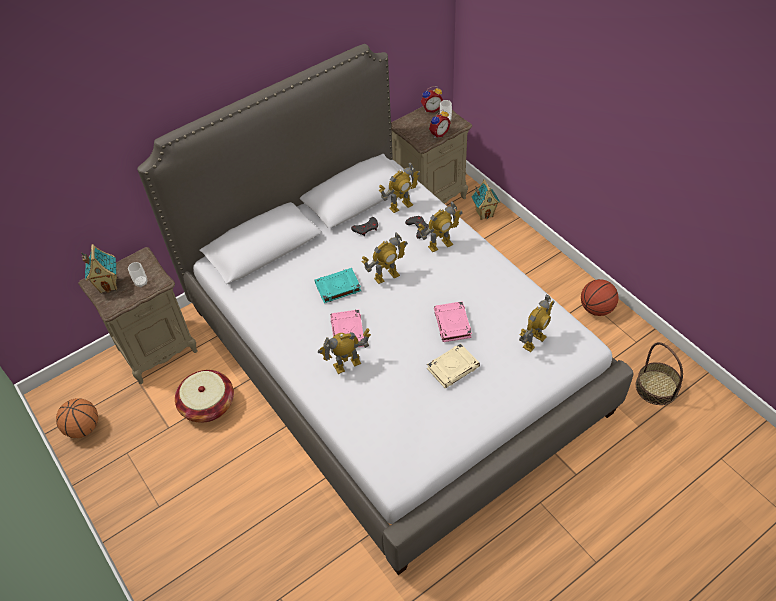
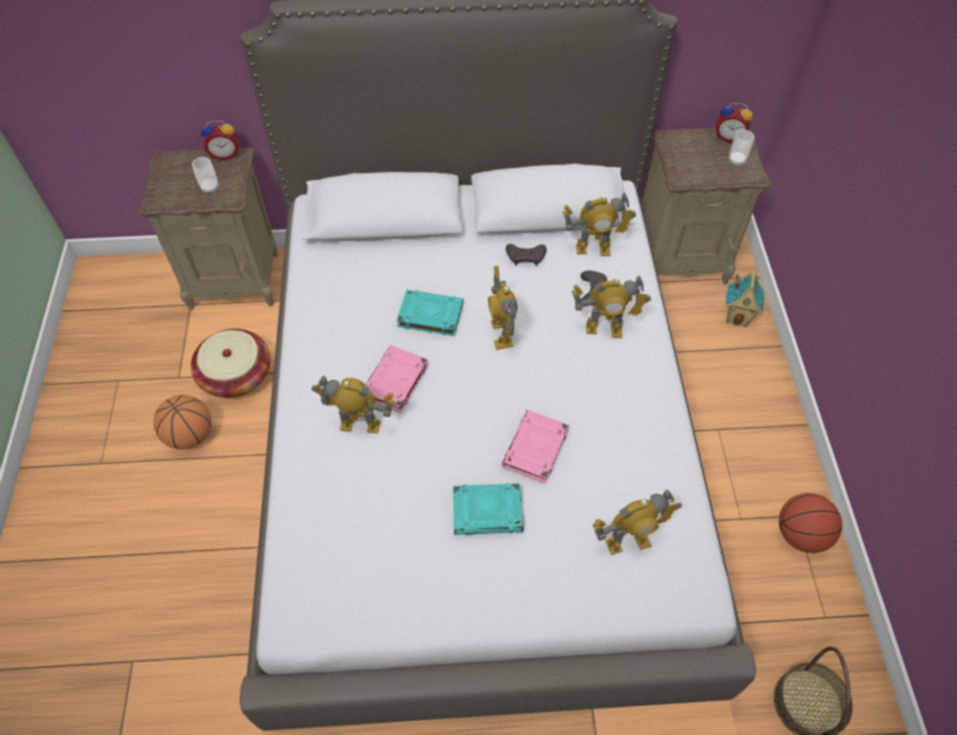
camera: 30 degrees right, 5 degrees up
basketball [56,398,98,438] -> basketball moved to [154,395,211,450]
toy house [81,244,117,293] -> none
toy robot [362,232,408,284] -> toy robot turned 75 degrees clockwise [488,265,518,350]
beige book [427,343,480,389] -> turquoise book [453,483,523,535]
alarm clock [429,110,451,138] -> alarm clock moved to [201,120,239,161]

